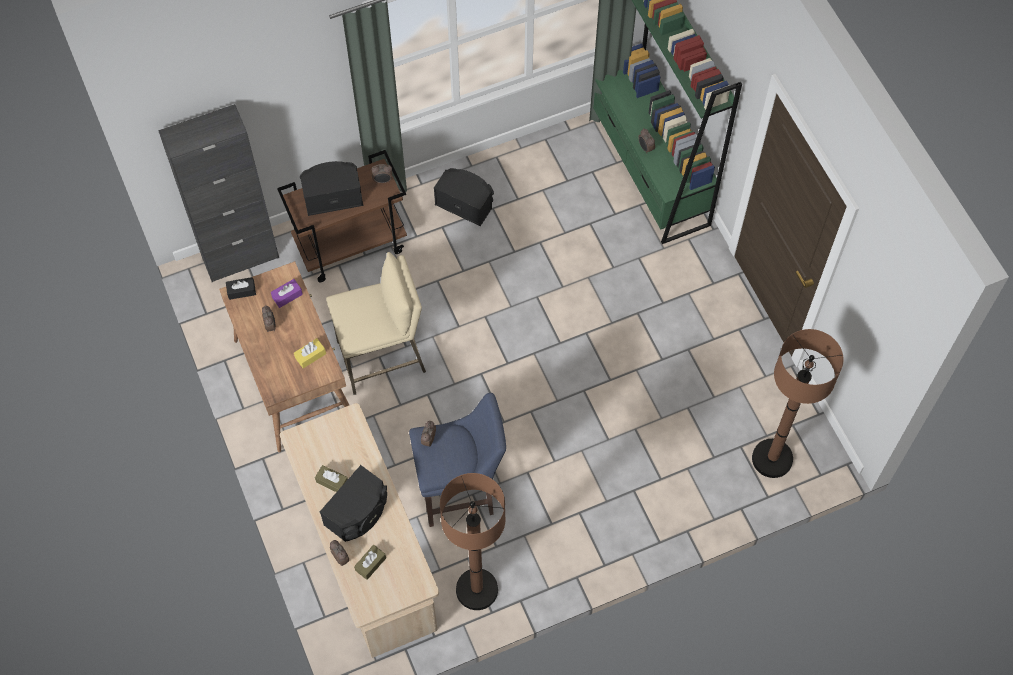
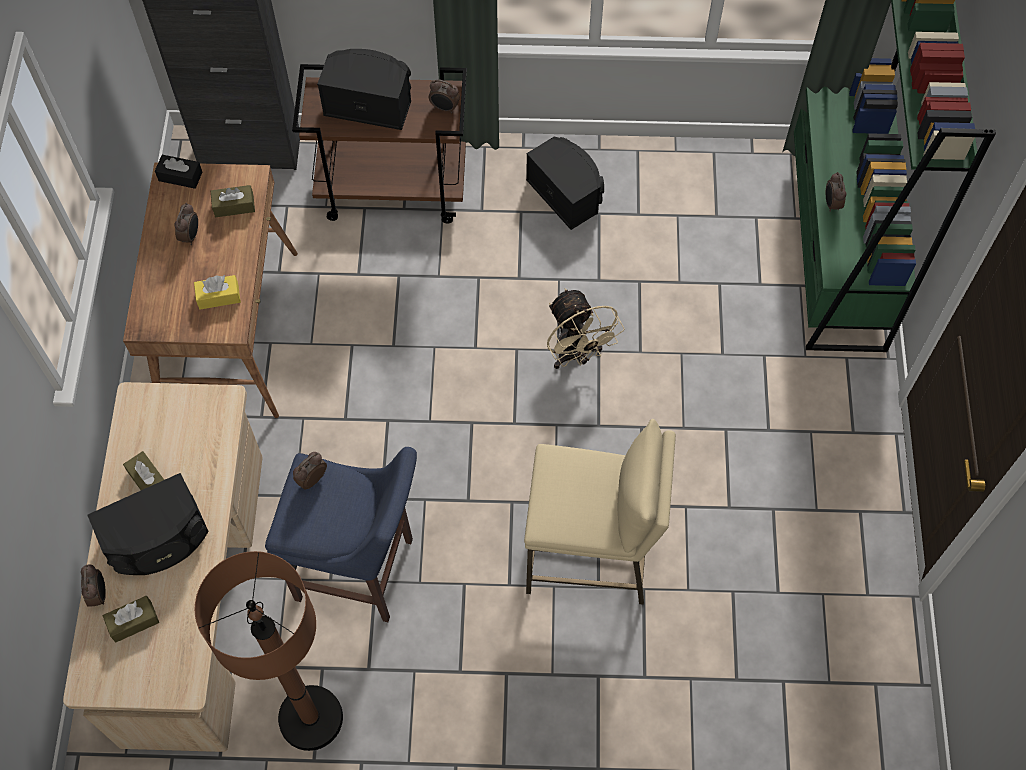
camera: 25 degrees right, 0 degrees up
purple tissue box [271,279,303,308] -> brown tissue box [211,185,255,217]
beige stool [326,252,426,395] -> beige stool moved to [524,419,676,605]
brown floor lamp [752,329,844,478] -> none
none -> beige fan [547,288,625,369]

